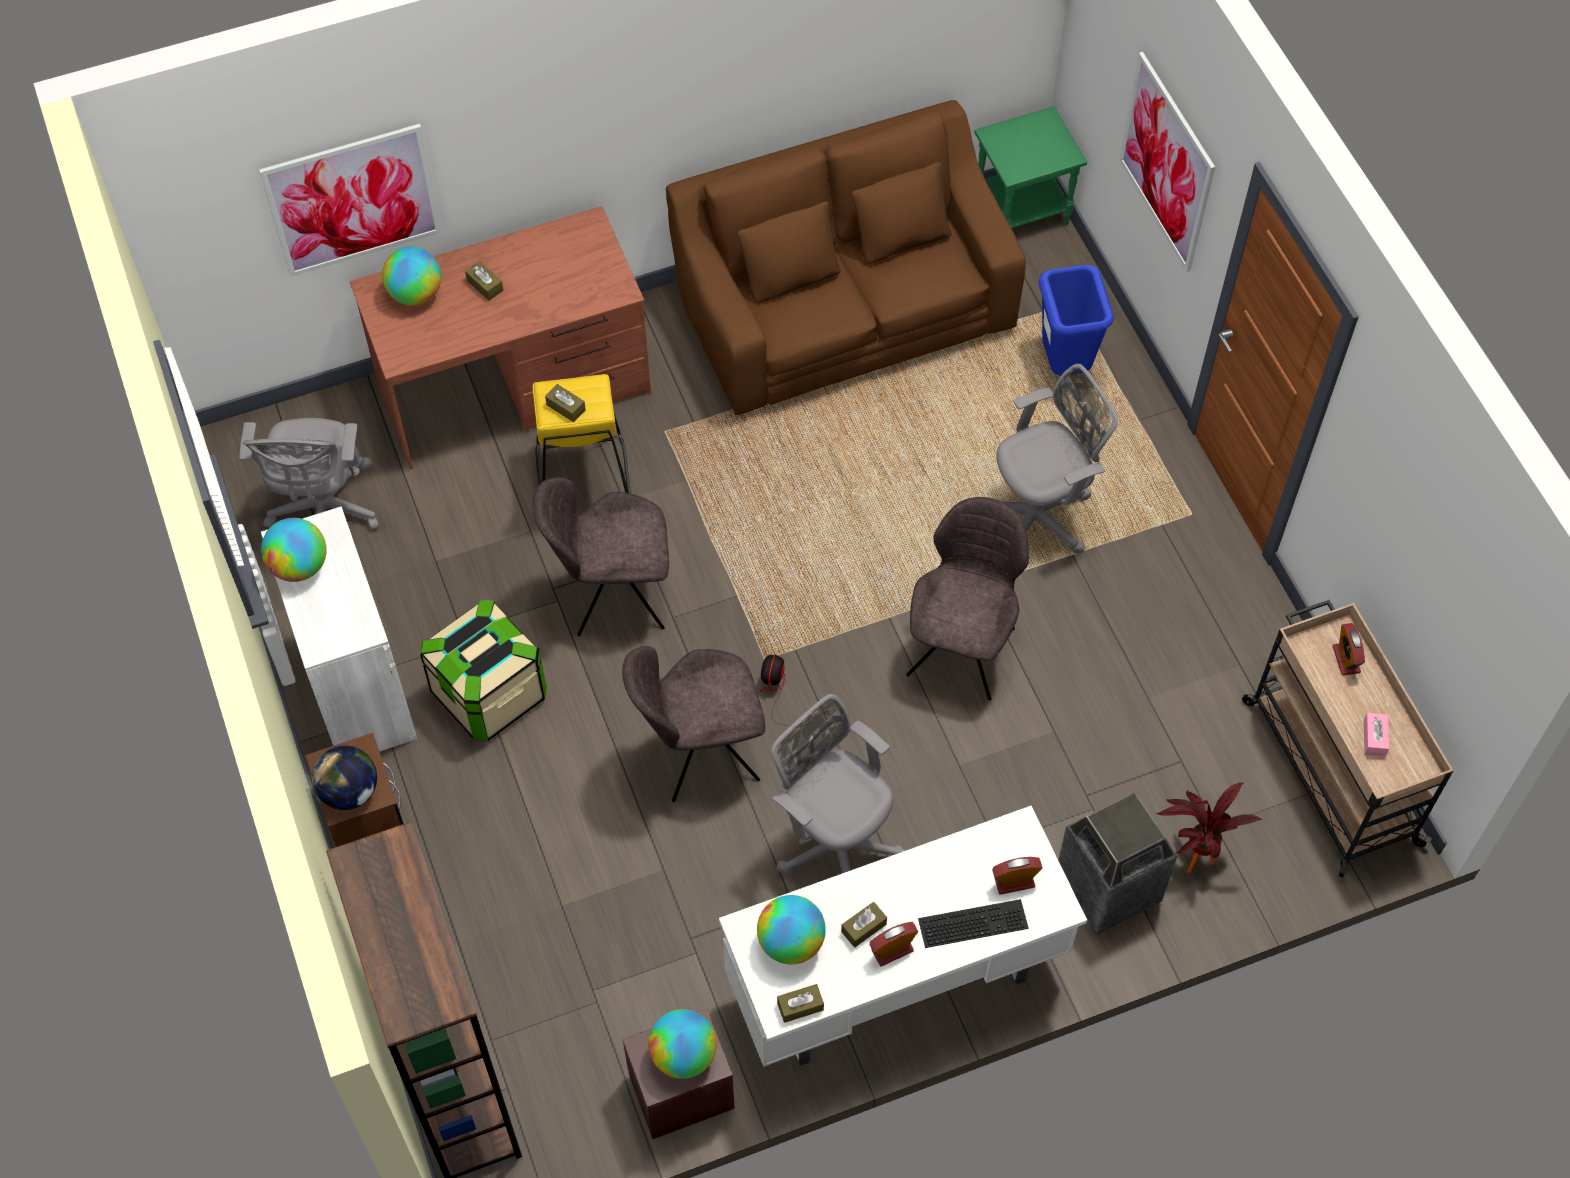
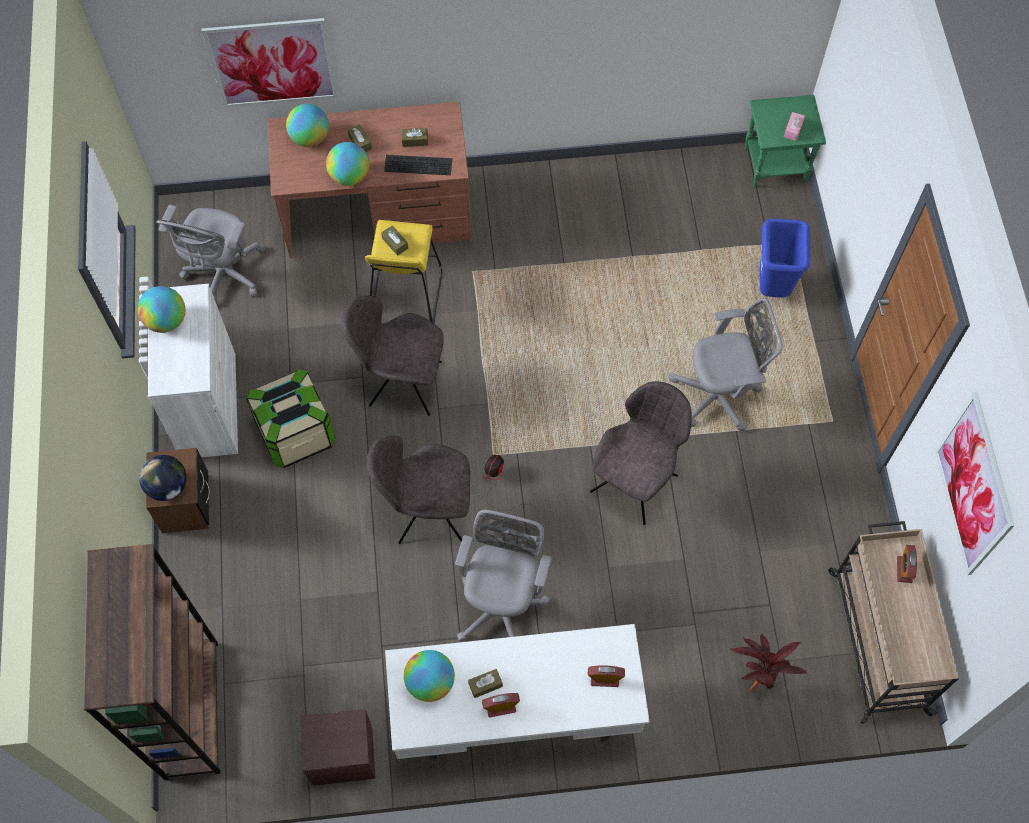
camera: 15 degrees right, 5 degrees up
globe [648,1009,717,1079] -> globe moved to [326,142,370,186]
brown sofa [666,100,1026,415] -> none
grey office chair [771,694,906,874] -> grey office chair turned 45 degrees clockwise [455,510,552,641]
brown tissue box [777,984,824,1023] -> brown tissue box moved to [401,128,428,147]
keyboard [918,899,1029,948] -> keyboard moved to [384,155,452,175]
trash can [1058,792,1177,935] -> none
picture [1119,52,1215,272] -> picture moved to [935,392,1015,575]
pink tissue box [1364,713,1389,757] -> pink tissue box moved to [784,112,805,141]

